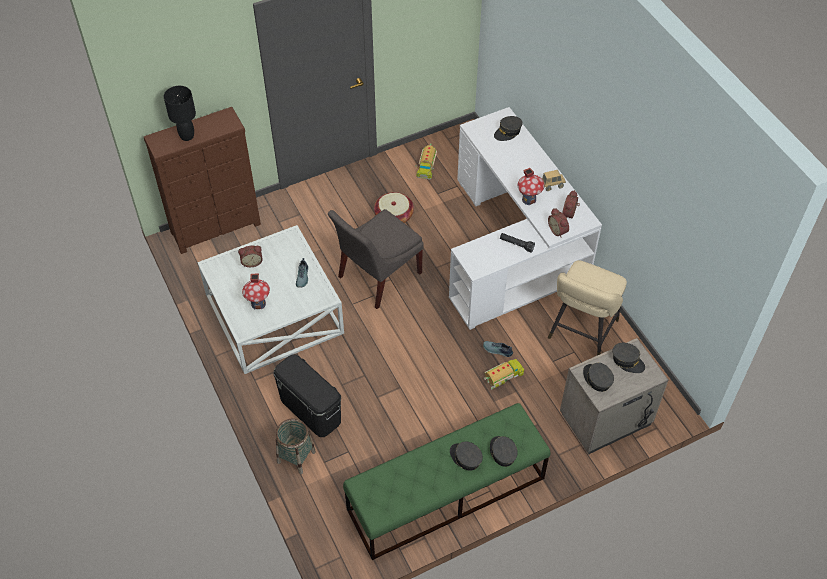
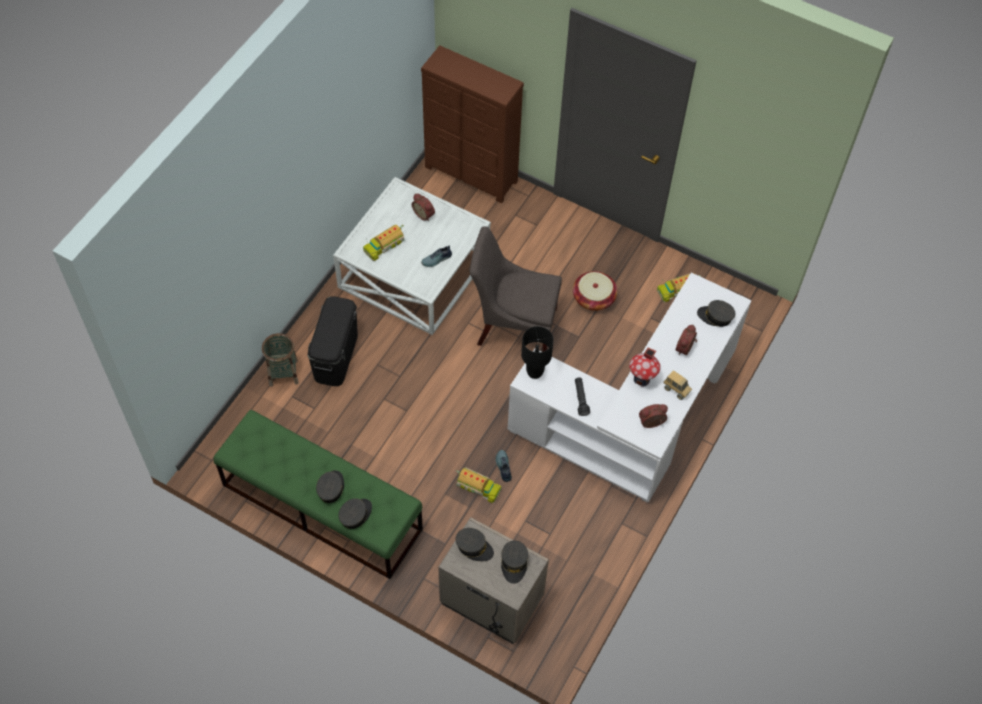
camera: 55 degrees right, 5 degrees up
black table lamp [164,86,196,141] -> black table lamp moved to [521,326,554,379]
toy house [242,273,270,310] -> toy truck [363,225,404,261]
alarm clock [548,208,569,237] -> alarm clock moved to [676,325,697,355]
beige stool [548,260,627,355] -> none
grey cap [583,363,614,392] -> grey cap turned 90 degrees clockwise [456,528,494,561]

